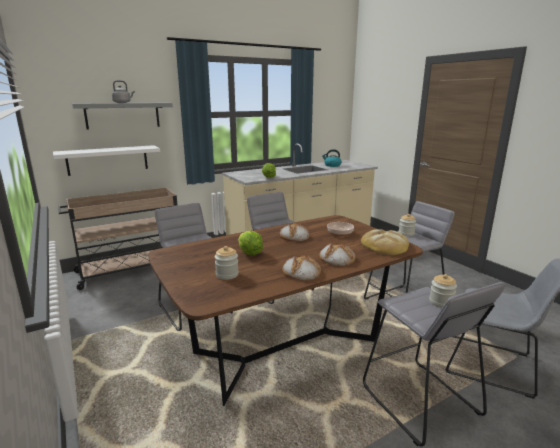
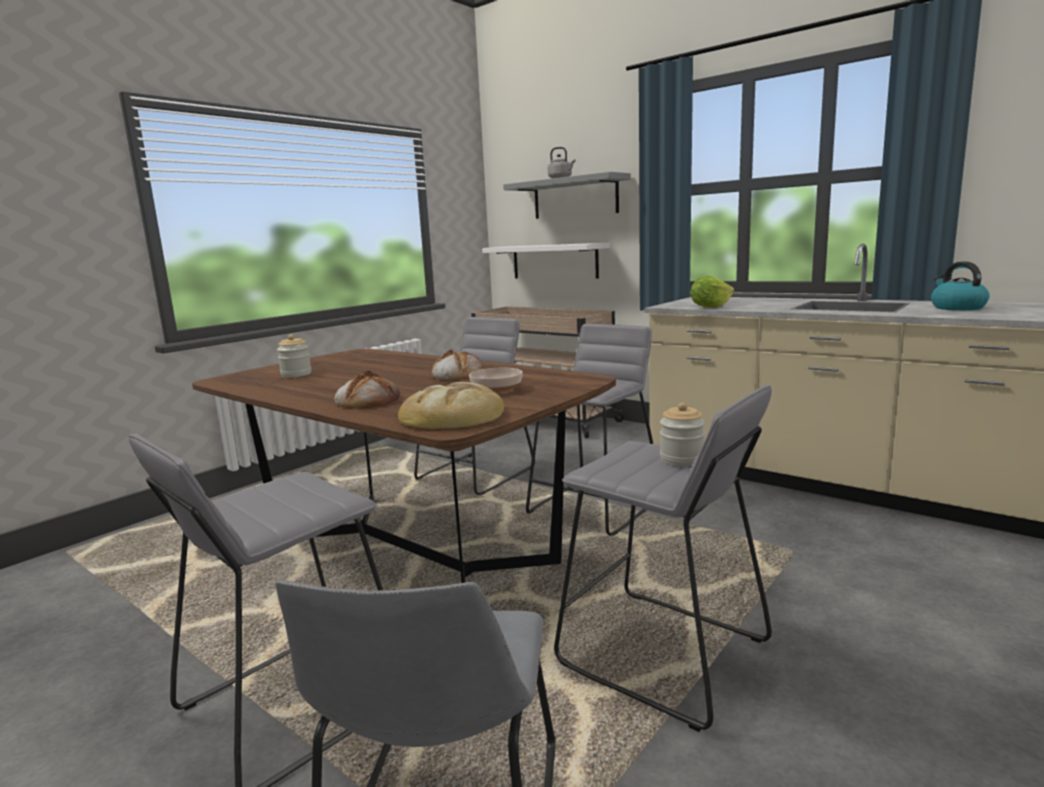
camera: 70 degrees right, 5 degrees down
lettuce [238,231,263,255] -> none
bread [282,255,321,281] -> none
jar [429,274,457,308] -> none

